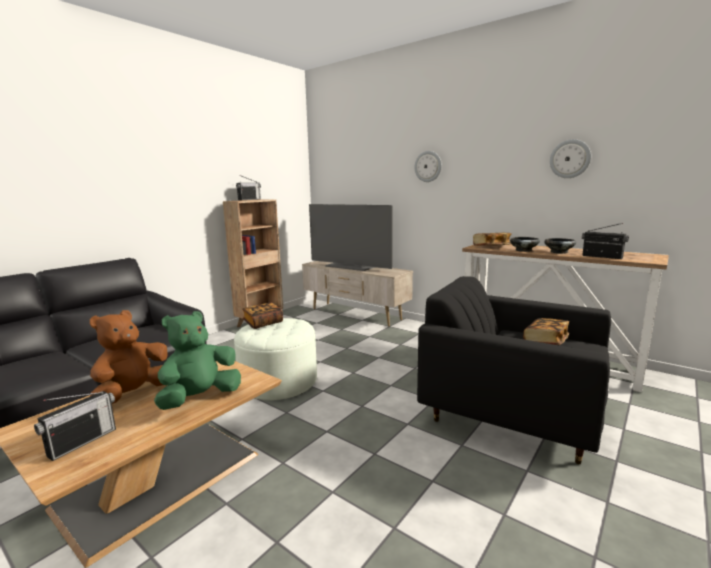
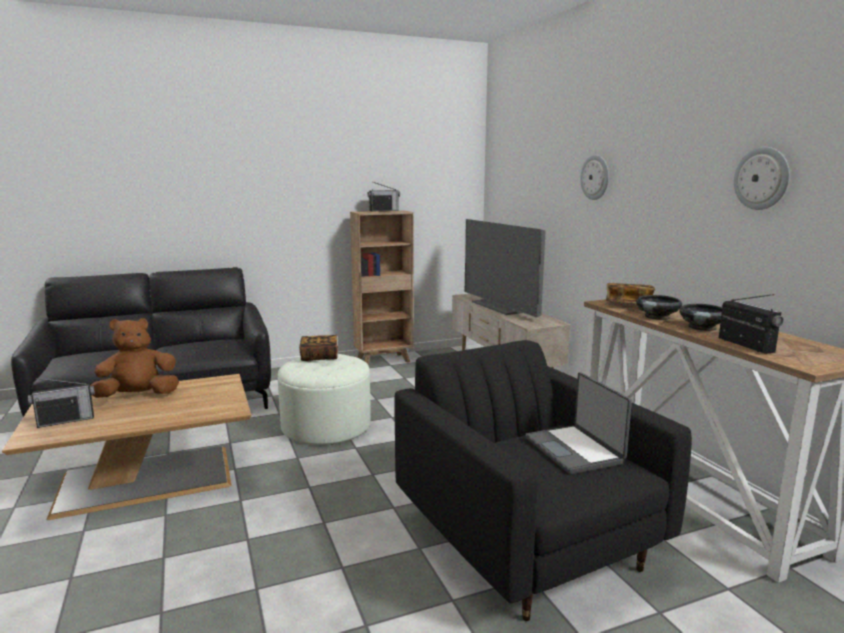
camera: 30 degrees right, 0 degrees up
green plush toy [154,311,241,410] -> none
book [523,318,569,345] -> laptop [525,372,632,475]

